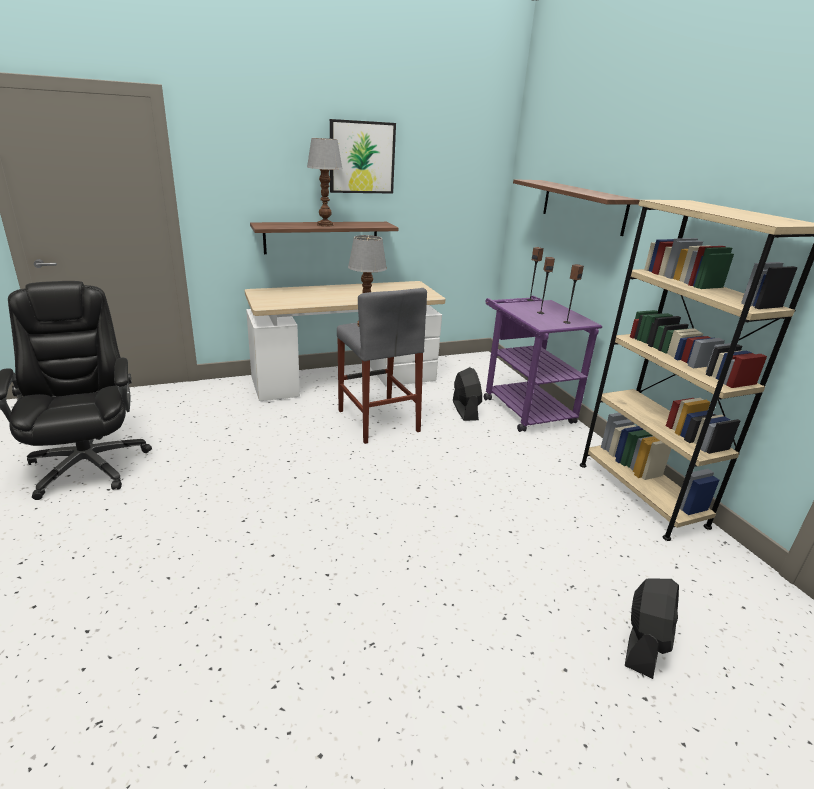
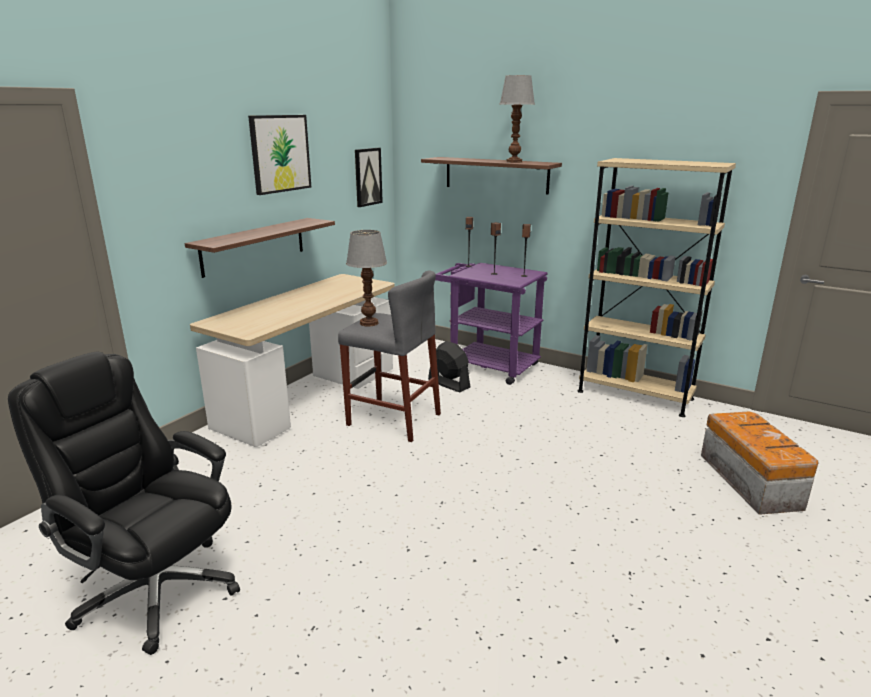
camera: 35 degrees left, 5 degrees down
table lamp [307,138,343,227] -> table lamp moved to [499,75,535,163]
black fan [625,578,679,679] -> storage box [701,411,819,515]
none -> picture [355,148,383,207]

